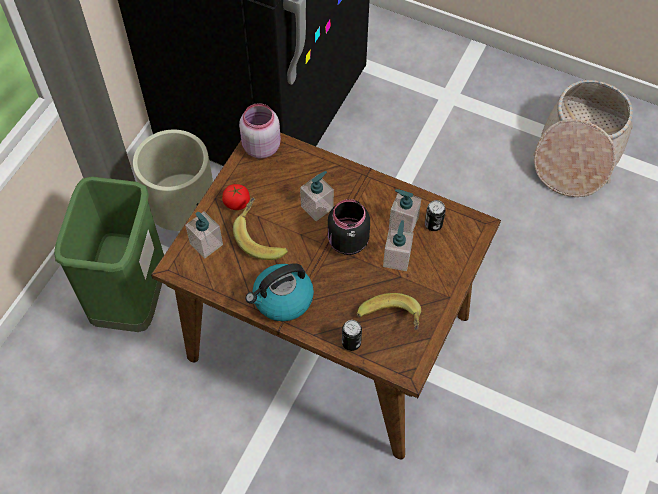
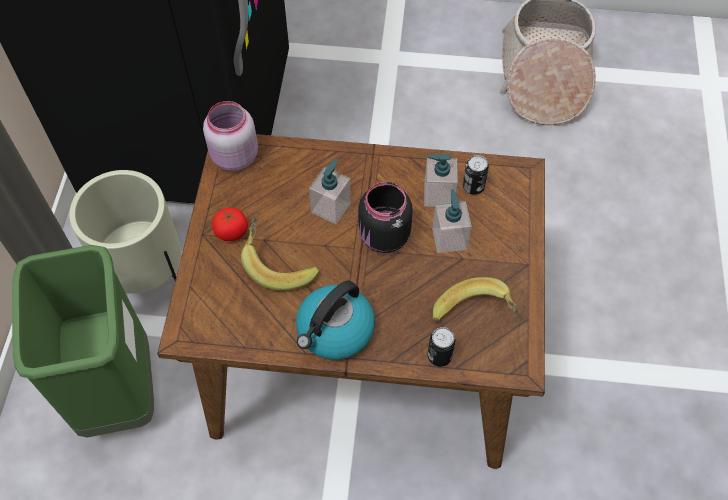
camera: 20 degrees left, 0 degrees up
soap dispenser [185,211,223,258] -> none

